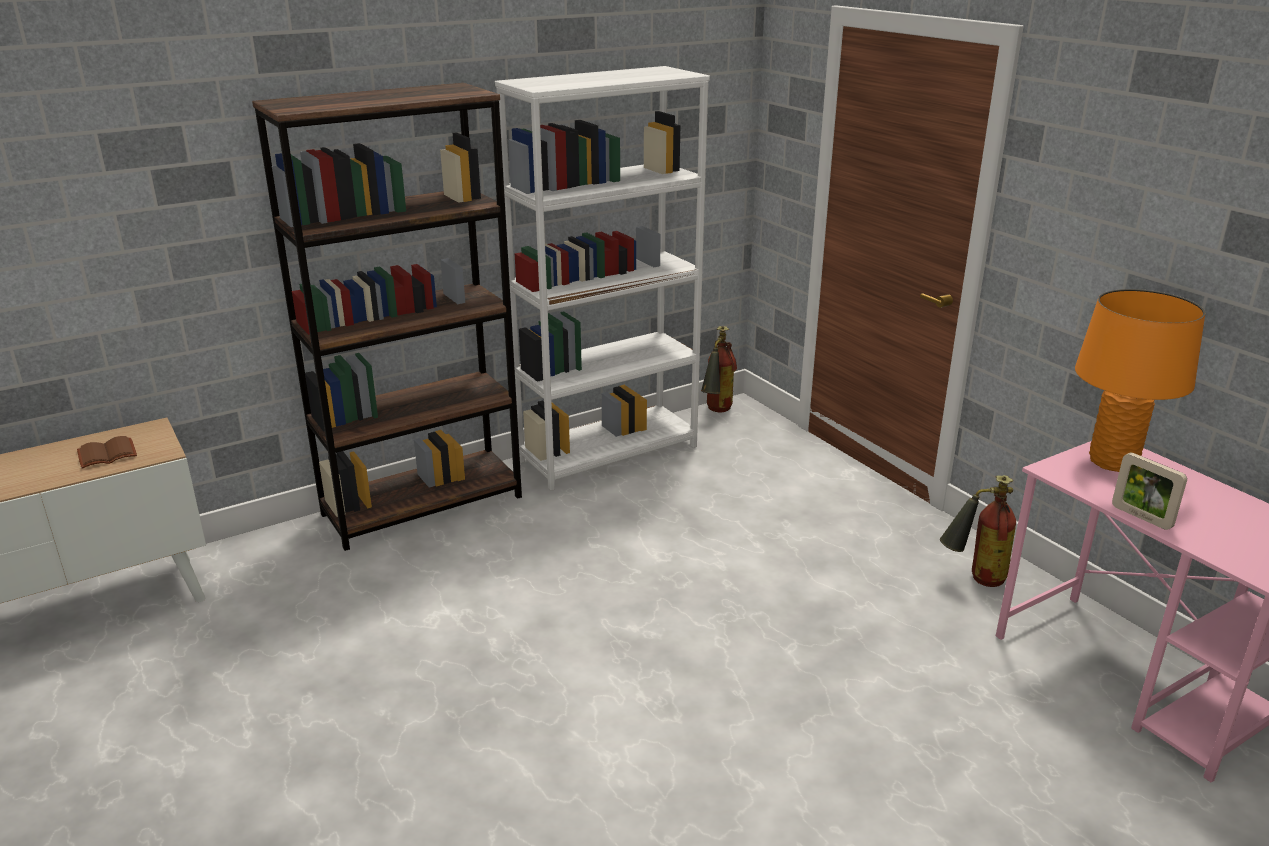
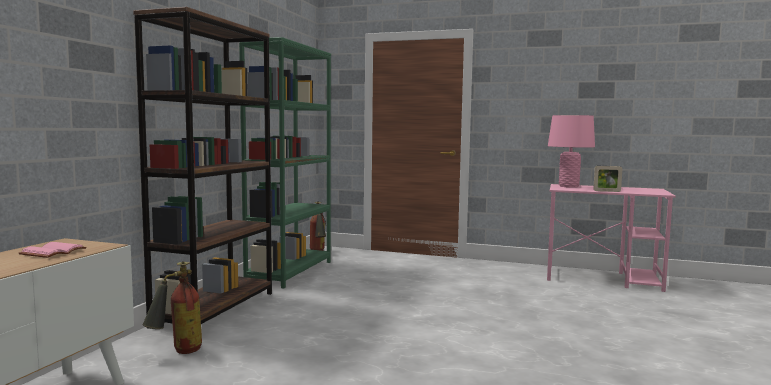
camera: 40 degrees left, 20 degrees down
brown book [77,436,137,469] -> pink book [19,242,87,258]
white bookcase [495,66,710,491] -> green bookcase [239,37,331,289]
fire extinguisher [940,475,1016,587] -> fire extinguisher moved to [142,261,202,354]
orange table lamp [1075,289,1205,472] -> pink table lamp [548,115,595,188]

